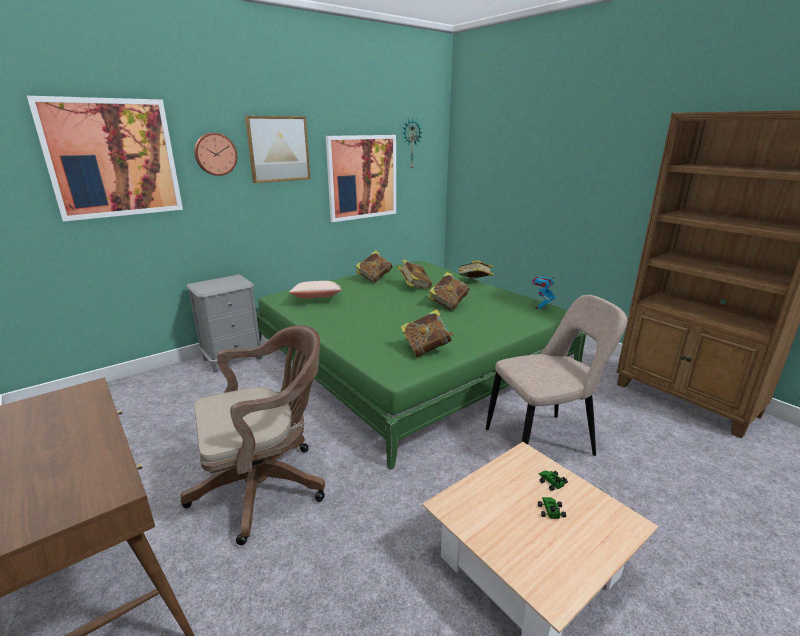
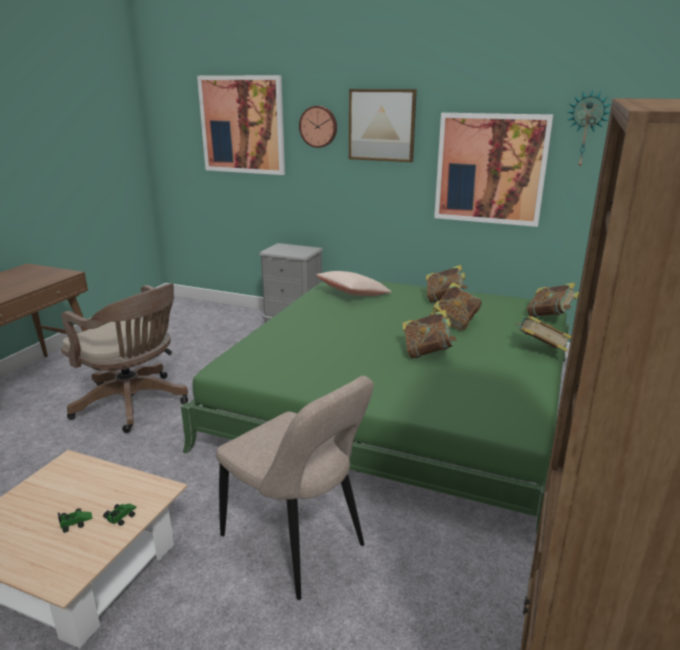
camera: 60 degrees right, 0 degrees up
book [400,309,454,357] -> book moved to [527,283,579,317]
toy robot [532,275,556,310] -> none

